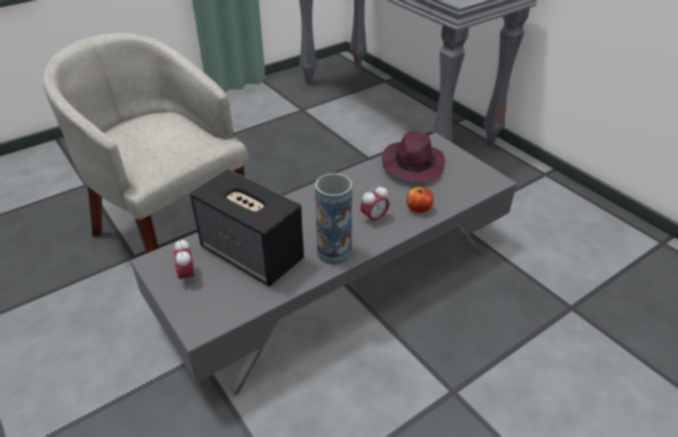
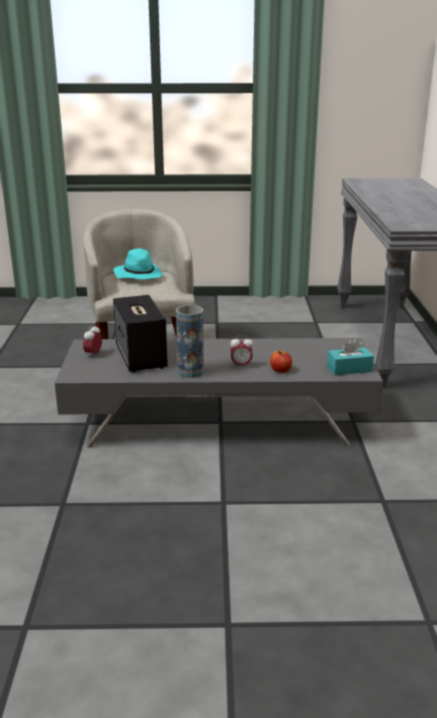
camera: 35 degrees right, 15 degrees down
purple hat [382,131,445,182] -> none
none -> turquoise hat [114,248,163,279]
none -> turquoise tissue box [327,338,374,375]

